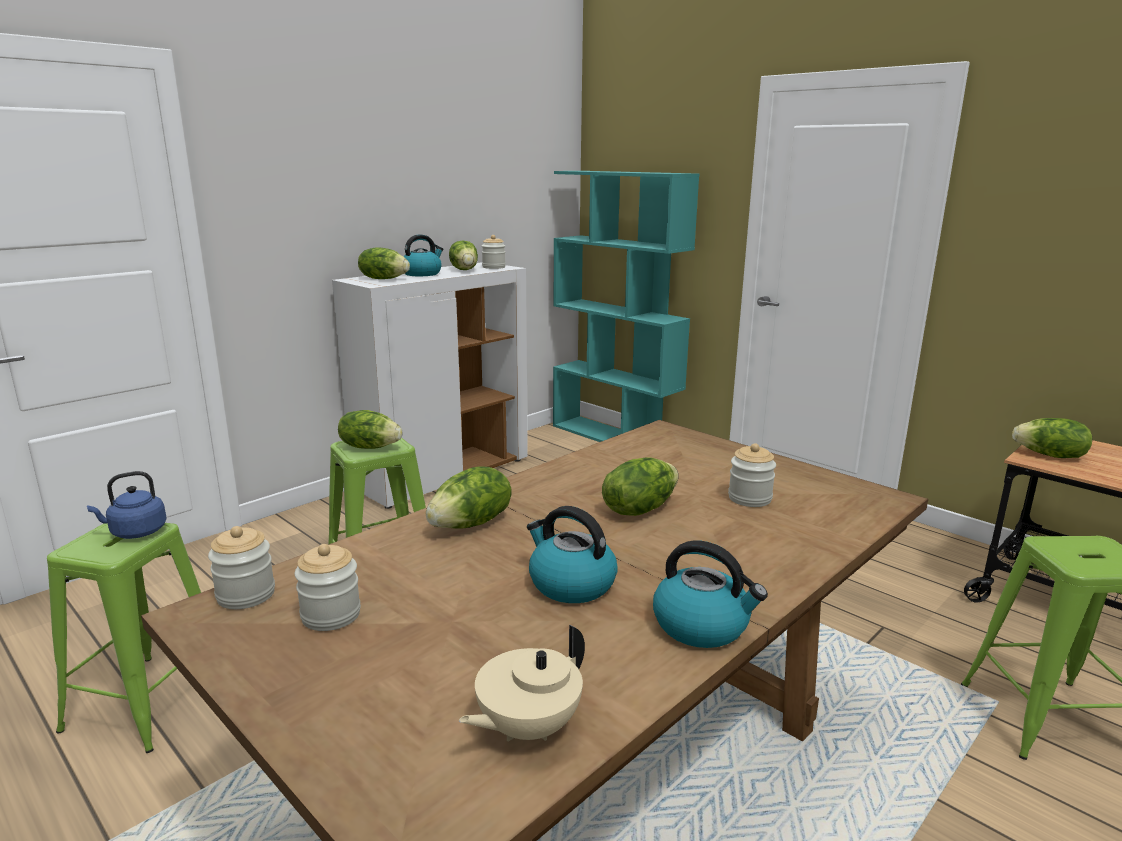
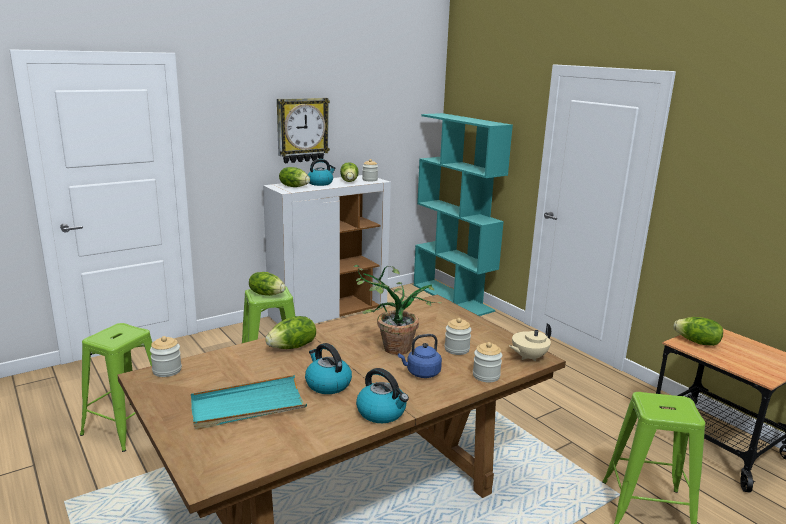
camera: 10 degrees right, 0 degrees up
blue kettle [87,471,167,539] -> blue kettle moved to [398,334,442,378]
jar [295,544,361,631] -> jar moved to [473,342,502,382]
beige teapot [459,625,585,742] -> beige teapot moved to [509,323,551,361]
lettuce [602,457,679,516] -> potted plant [353,265,441,355]
none -> turquoise tray [190,375,307,430]
none -> wall clock [277,98,330,163]

